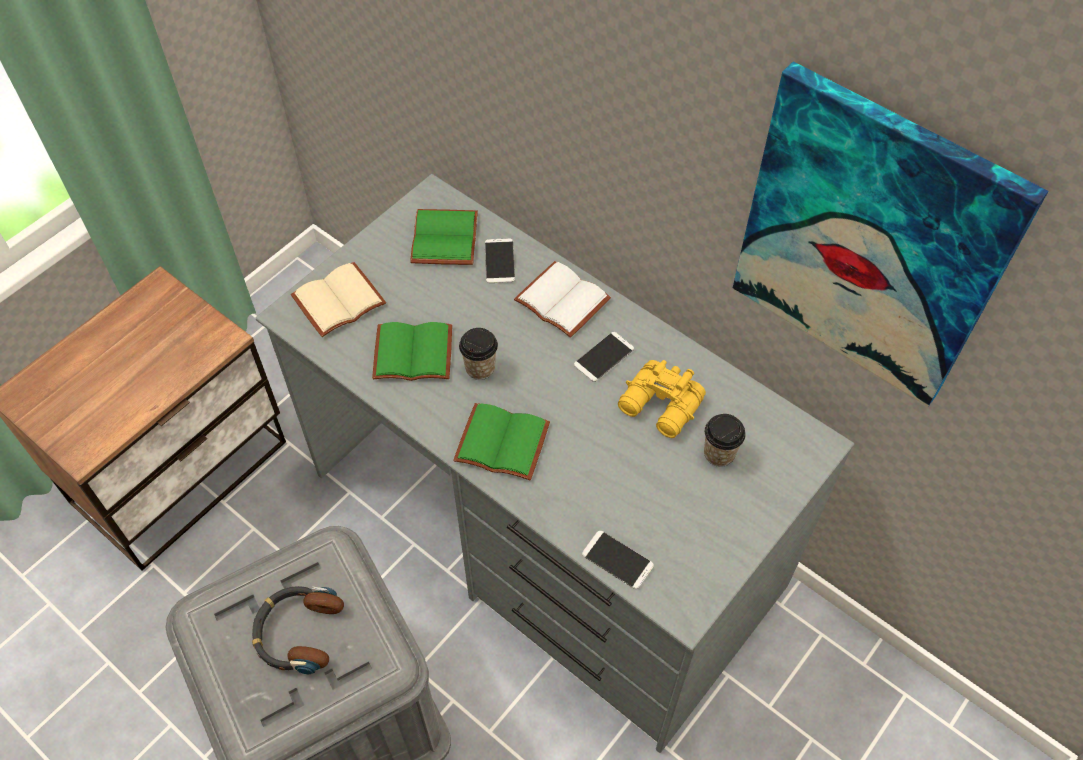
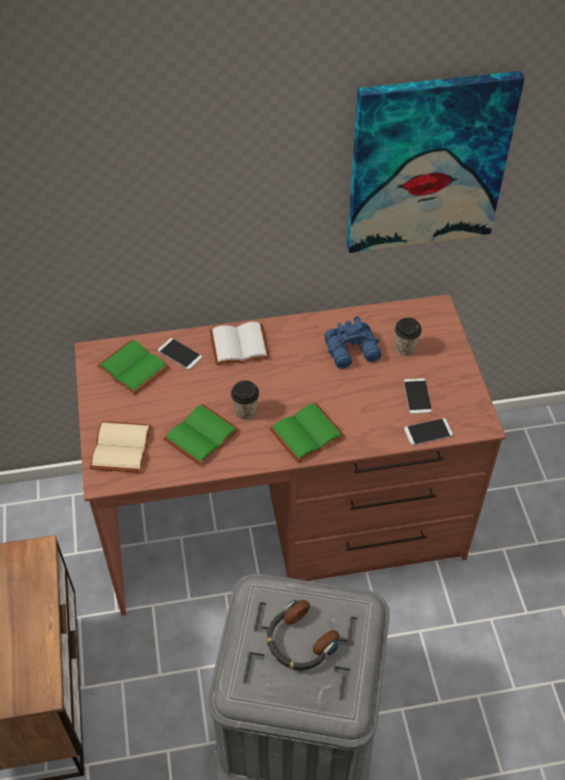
camera: 50 degrees left, 5 degrees down
grey desk [255,174,854,753] -> brown desk [75,294,506,616]
phone [574,332,634,382] -> phone moved to [404,378,432,414]
yellow binoculars [618,360,706,438] -> blue binoculars [324,316,381,369]

